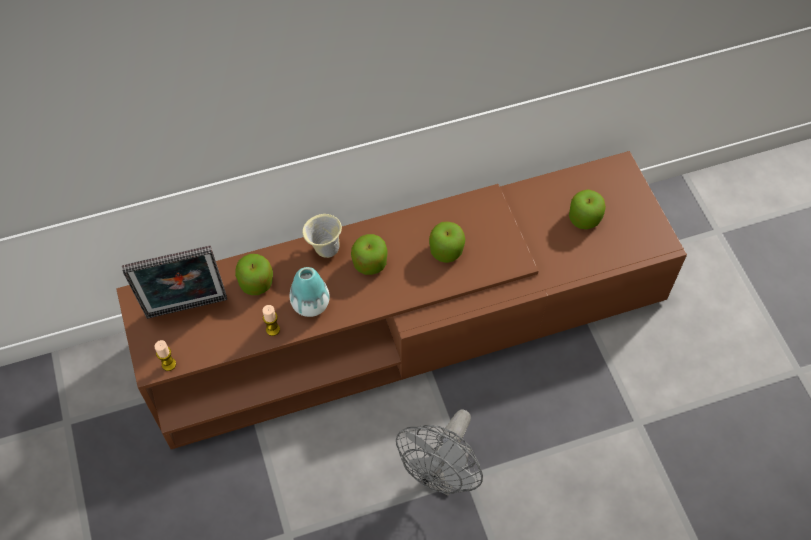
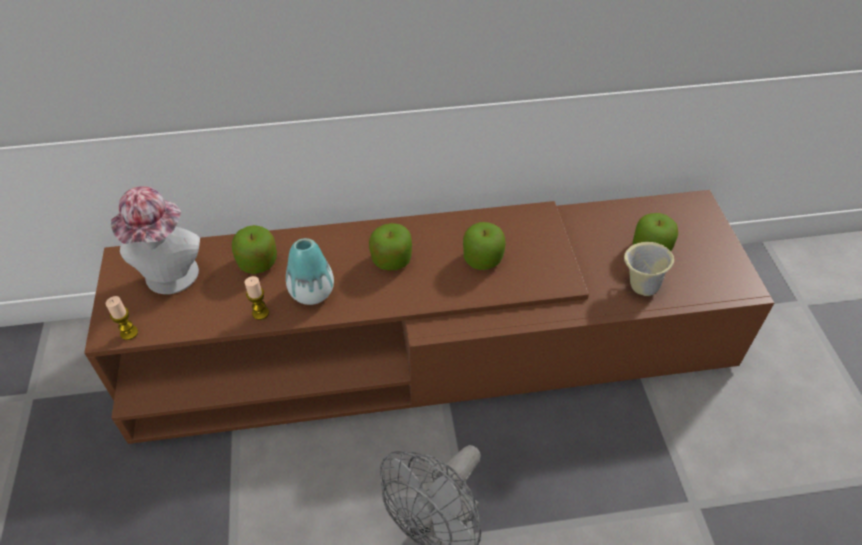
camera: 10 degrees right, 10 degrees down
picture frame [122,245,227,319] -> hat [111,186,200,294]
beige mug [302,214,342,258] -> beige mug moved to [624,242,674,296]

